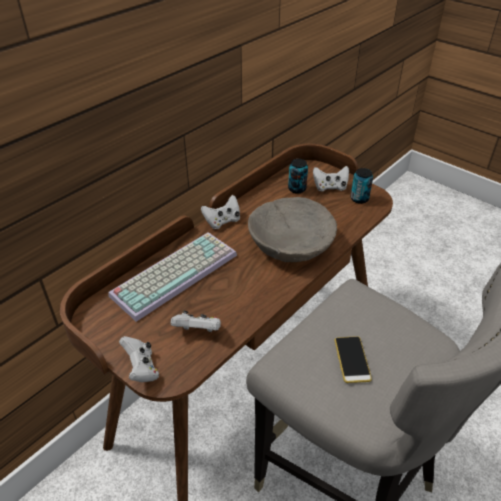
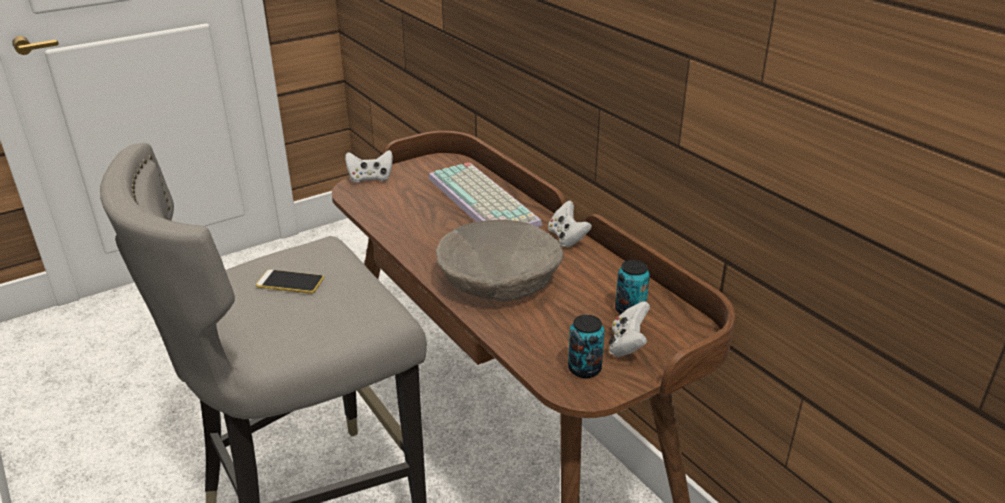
camera: 105 degrees right, 10 degrees down
white game controller [171,311,221,332] -> none

